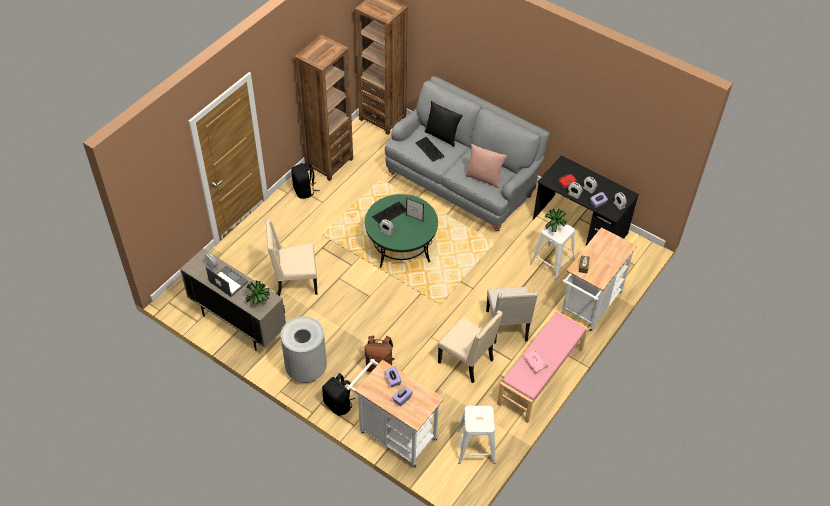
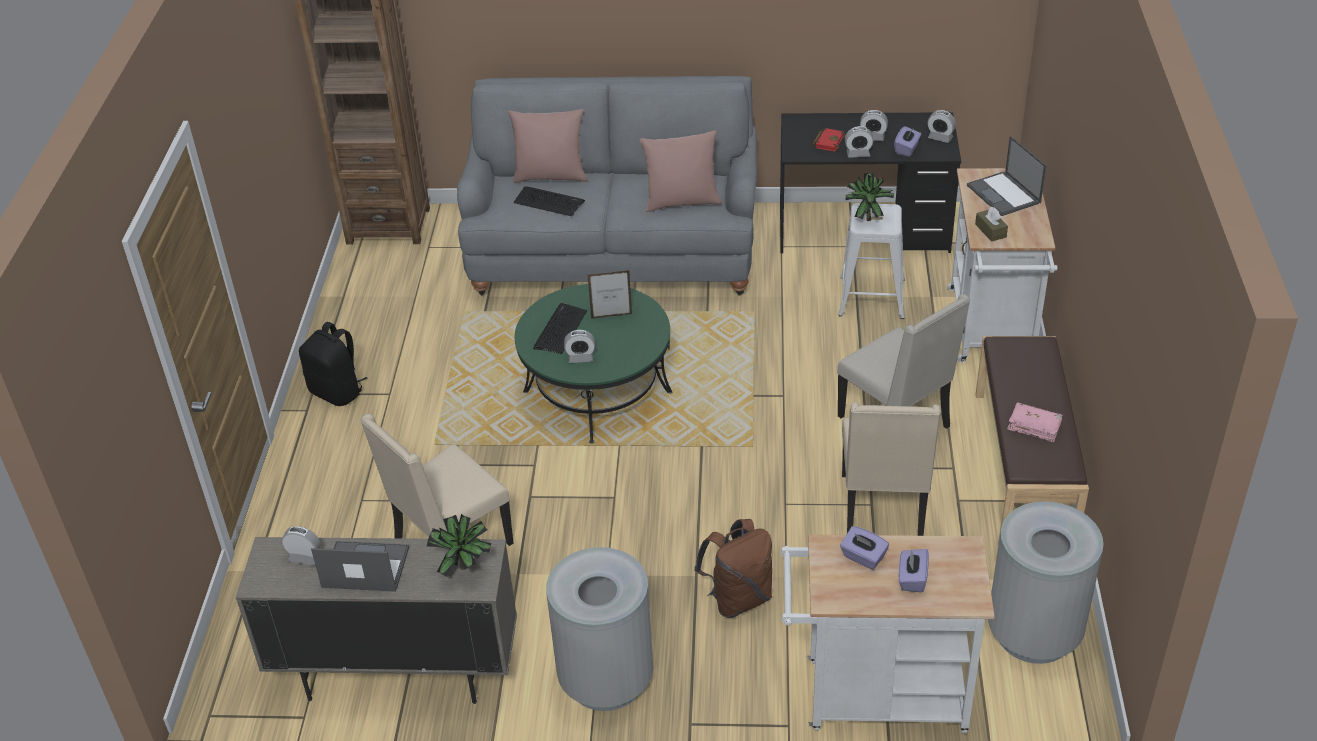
camera: 30 degrees left, 10 degrees down
brown bookcase [295,35,353,181] -> none
black backpack [322,373,355,416] -> none
black pillow [424,101,463,147] -> pink pillow [508,109,587,183]
beige chair [438,310,503,383] -> beige chair turned 90 degrees clockwise [842,402,941,536]
white stool [457,406,496,464] -> grey trash can [988,501,1103,664]
pink bench [497,311,588,423] -> brown bench [976,336,1089,545]
none -> laptop [967,136,1046,216]

